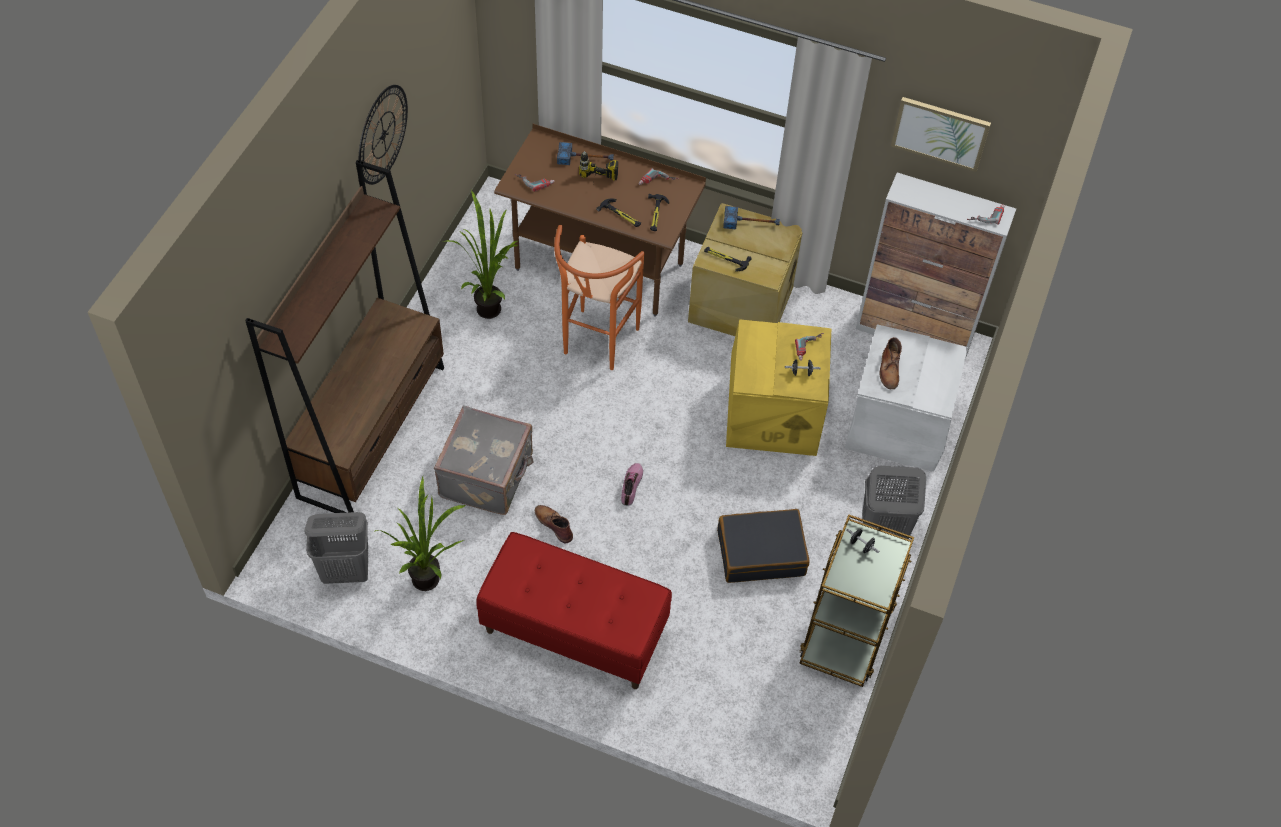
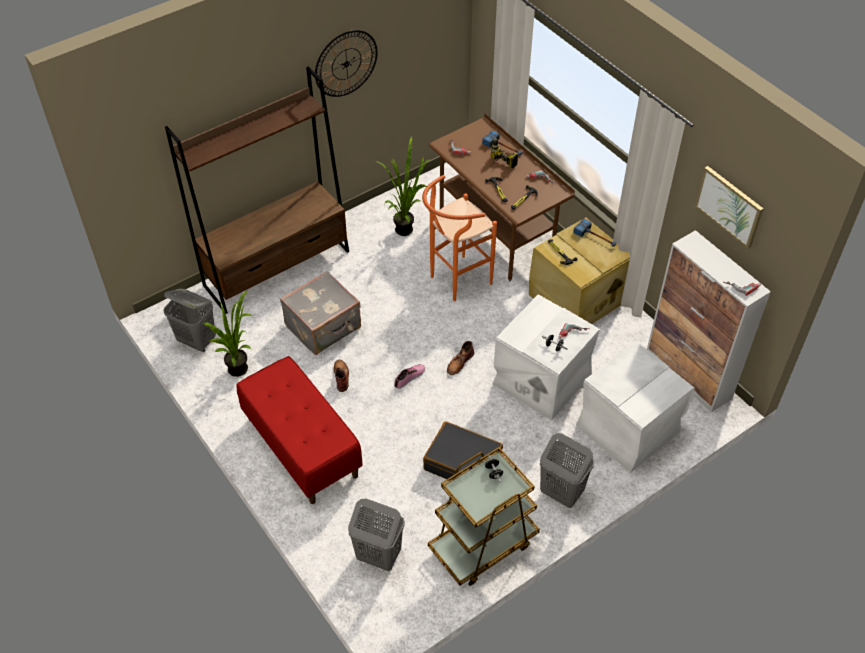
camera: 35 degrees right, 5 degrees down
yellow storage box [726,319,832,456] -> white storage box [493,294,600,421]
brown boot [879,337,902,389] -> brown boot moved to [447,341,474,375]
none -> grey laundry basket [348,499,405,571]

